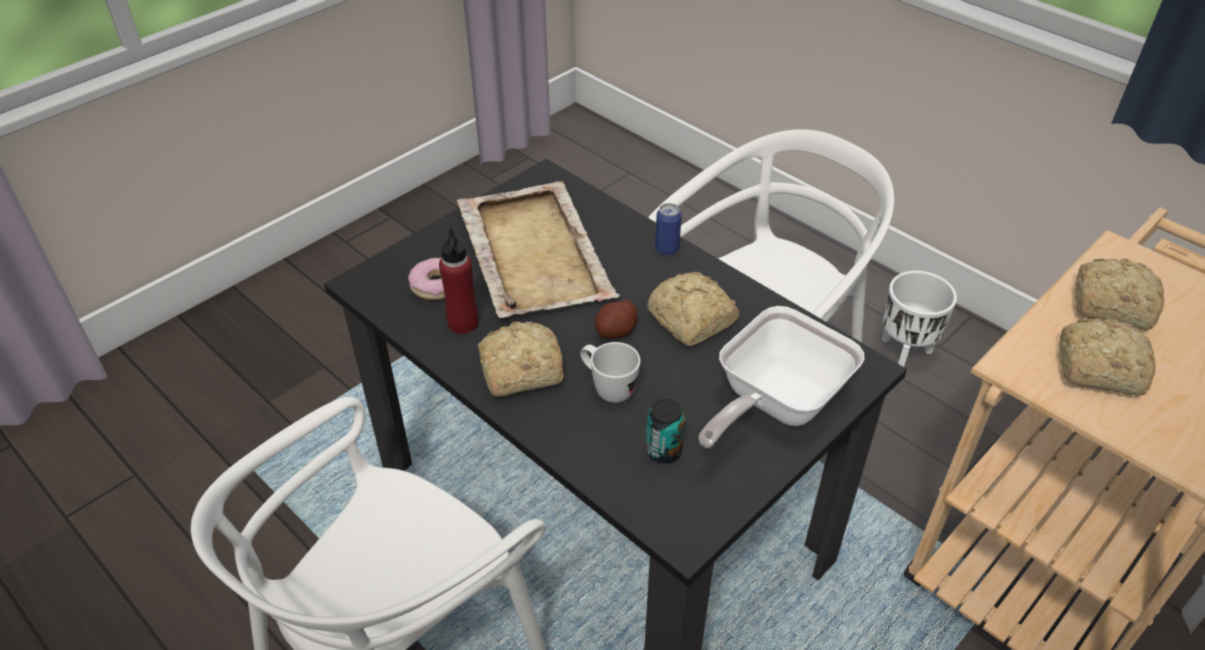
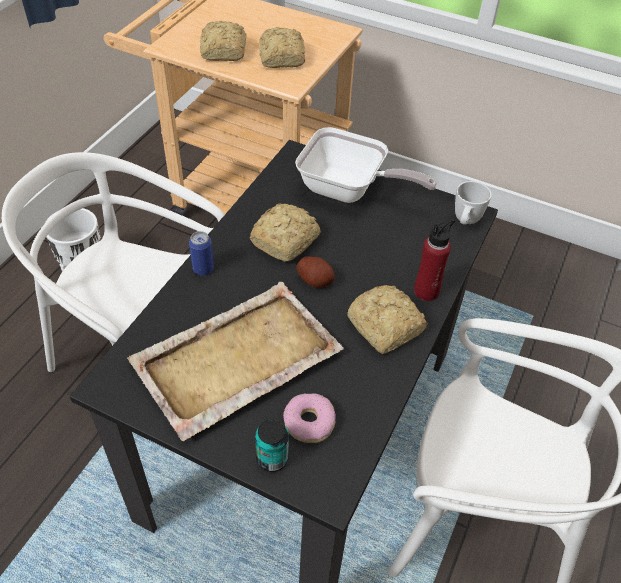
camera: 110 degrees left, 5 degrees up
red bottle [439,228,479,334] -> red bottle moved to [414,219,455,301]
white mug [580,342,640,403] -> white mug moved to [455,181,492,225]
can [646,399,685,463] -> can moved to [255,419,289,472]

